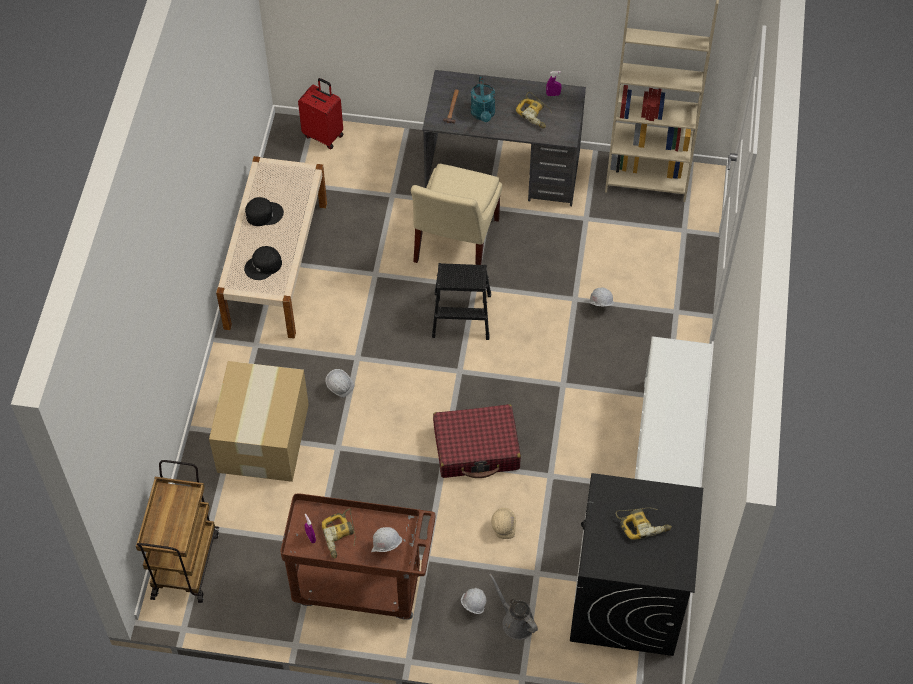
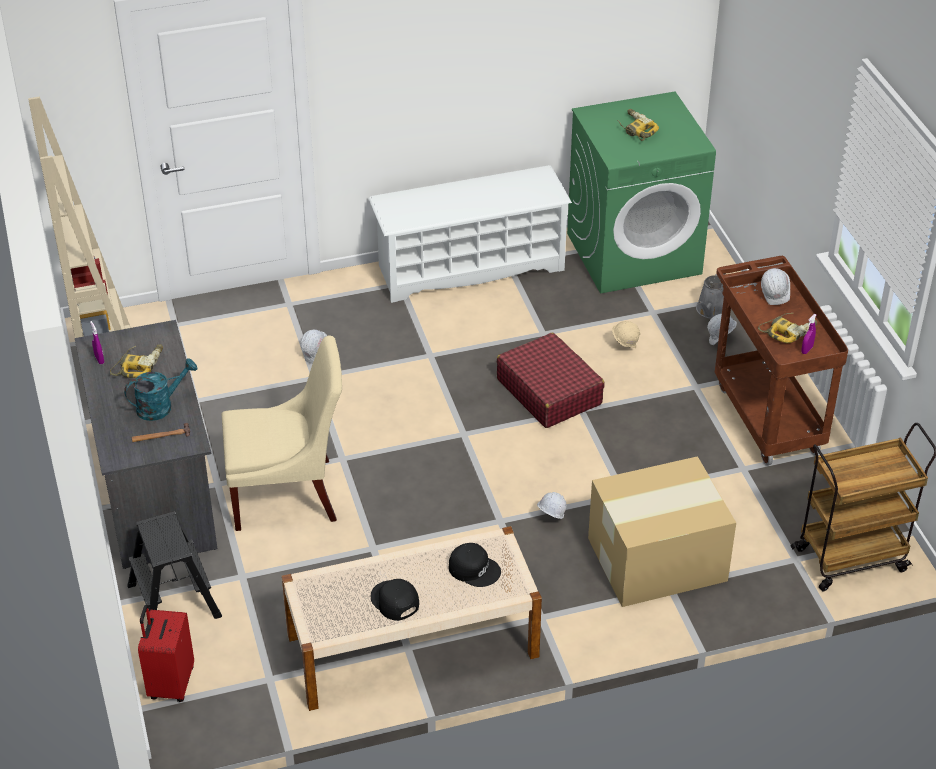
camera: 115 degrees left, 15 degrees down
black step ladder [432,263,491,340] -> black step ladder moved to [127,511,222,624]
black washing machine [570,473,703,656] -> green washing machine [567,91,716,294]

